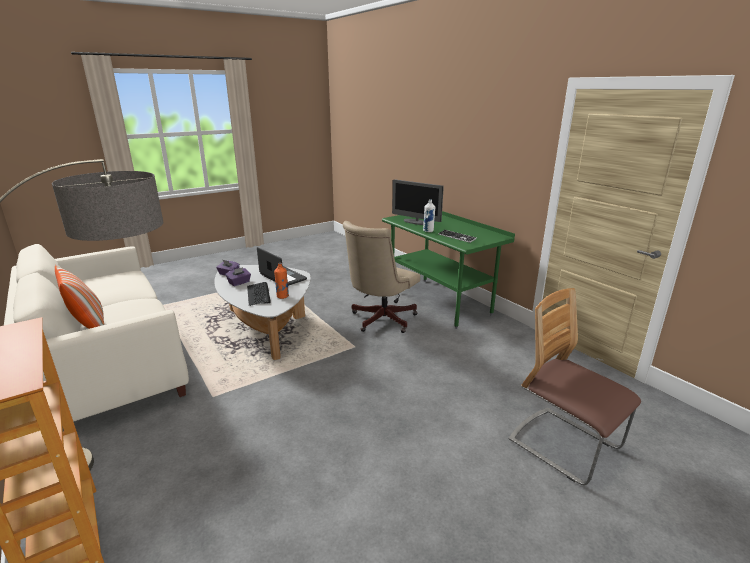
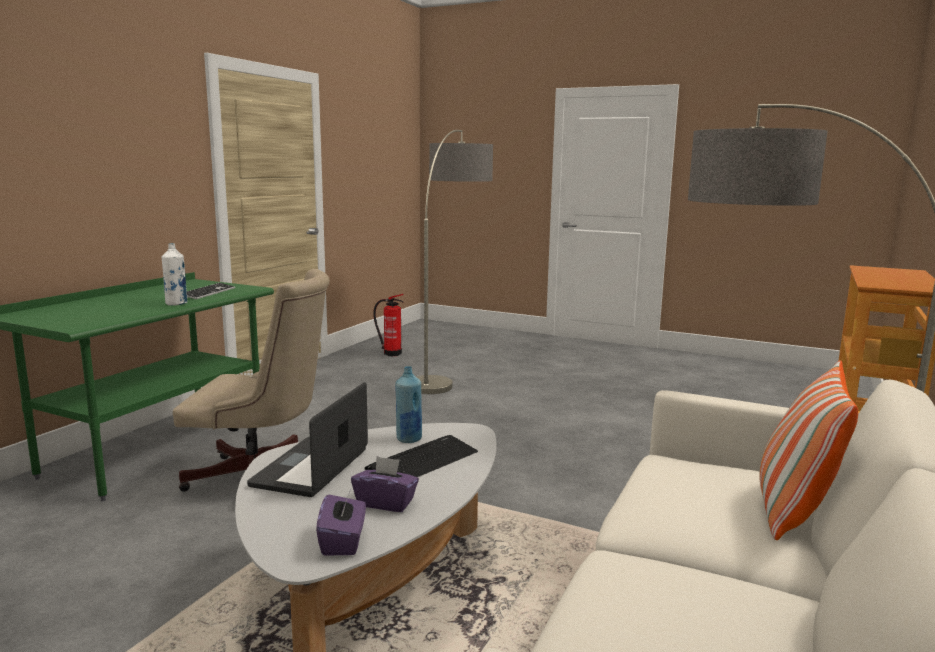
camera: 120 degrees left, 10 degrees down
orange bottle [274,263,289,299] -> blue bottle [395,366,422,443]
monitor [392,179,444,225] -> none
chair [509,288,641,485] -> floor lamp [417,130,493,394]
none -> fire extinguisher [373,294,404,356]

